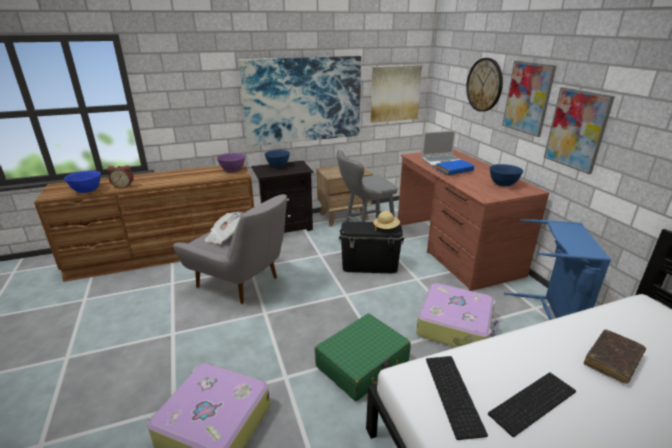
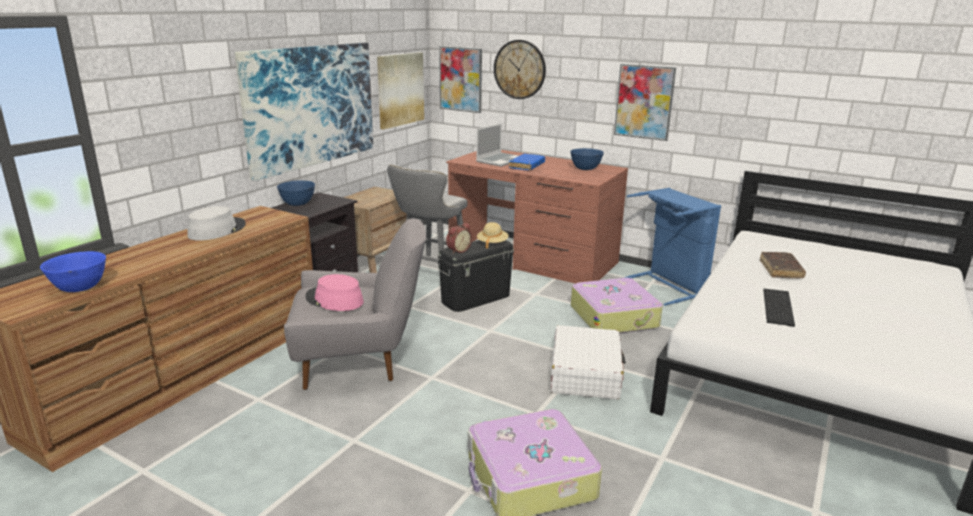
camera: 40 degrees left, 5 degrees down
alarm clock [108,165,134,189] -> alarm clock moved to [446,223,472,254]
newspaper [205,212,240,244] -> pink hat [305,274,364,311]
purple bowl [217,153,245,172] -> none
green suitcase [315,314,411,401] -> white suitcase [551,325,626,400]
keyboard [426,356,488,440] -> none
picture [502,61,556,137] -> picture moved to [439,46,482,113]
none -> grey hat [187,206,245,241]

